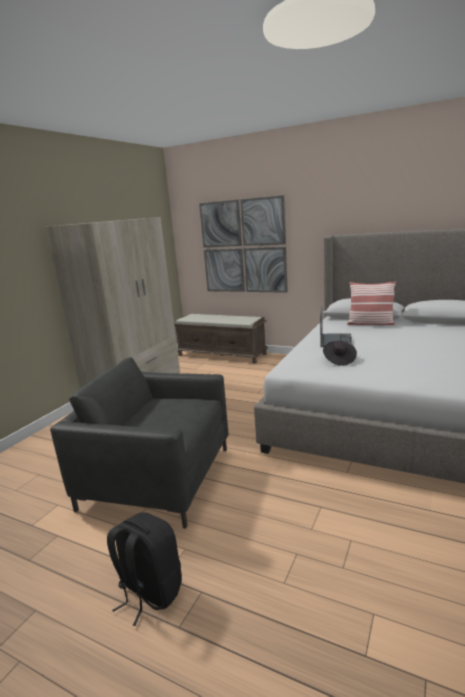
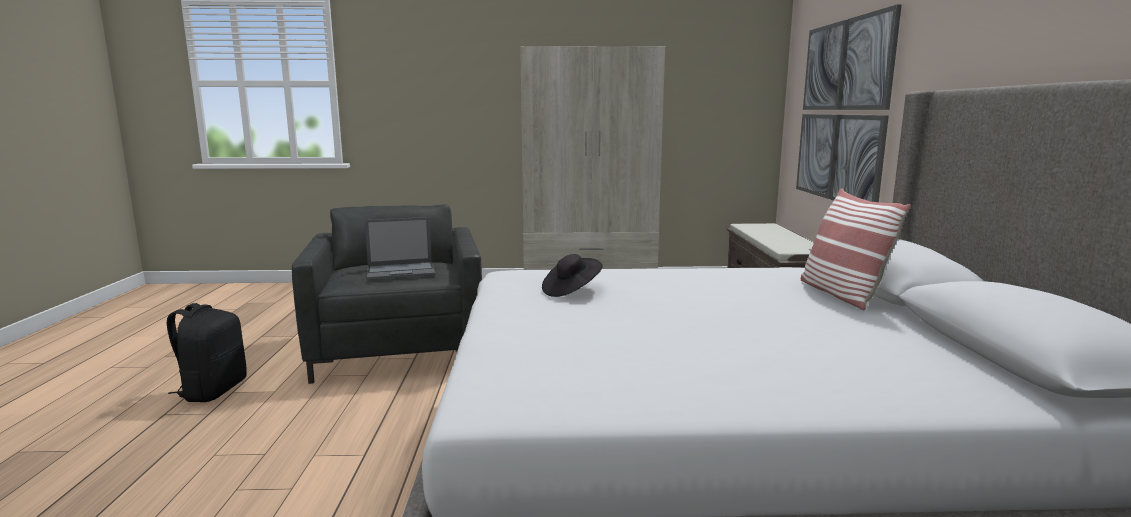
camera: 60 degrees right, 5 degrees down
laptop [320,306,353,347] -> laptop moved to [364,217,435,280]

